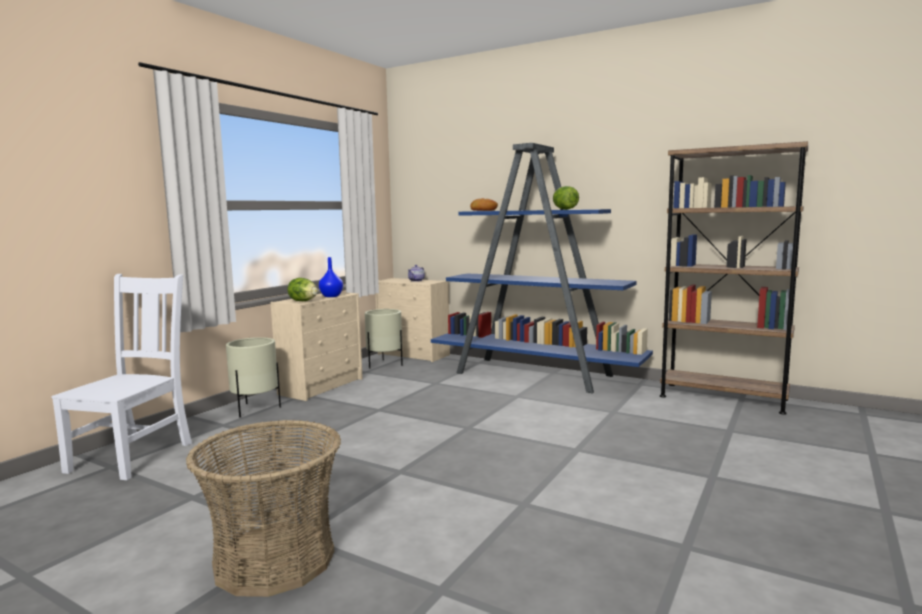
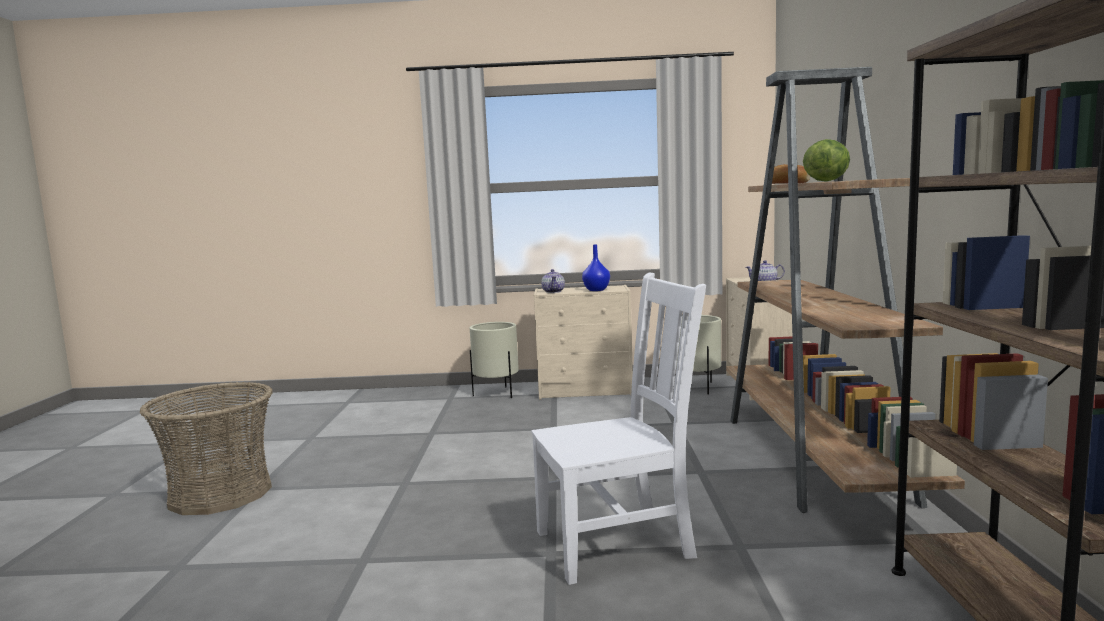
camera: 60 degrees right, 0 degrees up
white chair [51,274,192,480] -> white chair moved to [531,273,706,585]
lettuce [287,278,318,301] -> teapot [541,269,565,293]
blue bookcase [431,143,653,394] -> brown bookcase [726,67,965,513]

